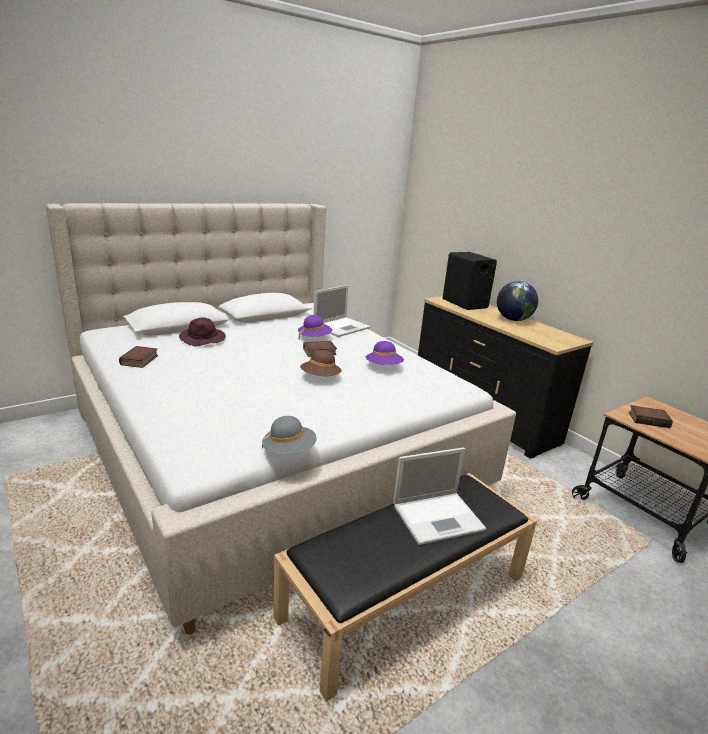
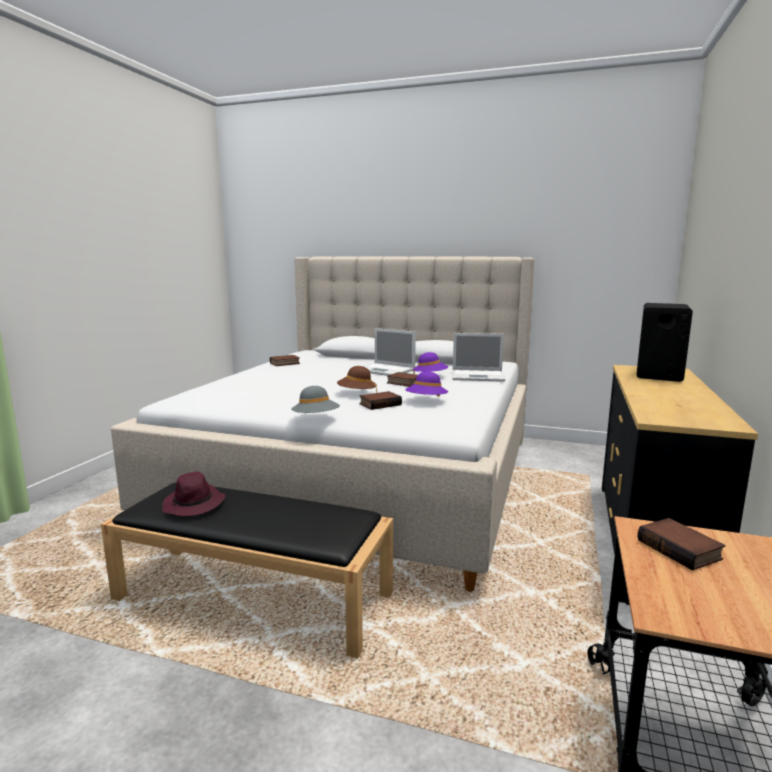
camera: 55 degrees right, 10 degrees down
purple hat [179,318,226,346] -> purple hat moved to [162,472,226,516]
grey hat [262,416,317,455] -> grey hat moved to [291,386,340,413]
laptop [393,447,487,545] -> laptop moved to [363,328,416,376]
globe [497,281,538,321] -> none
none -> book [360,391,402,410]

